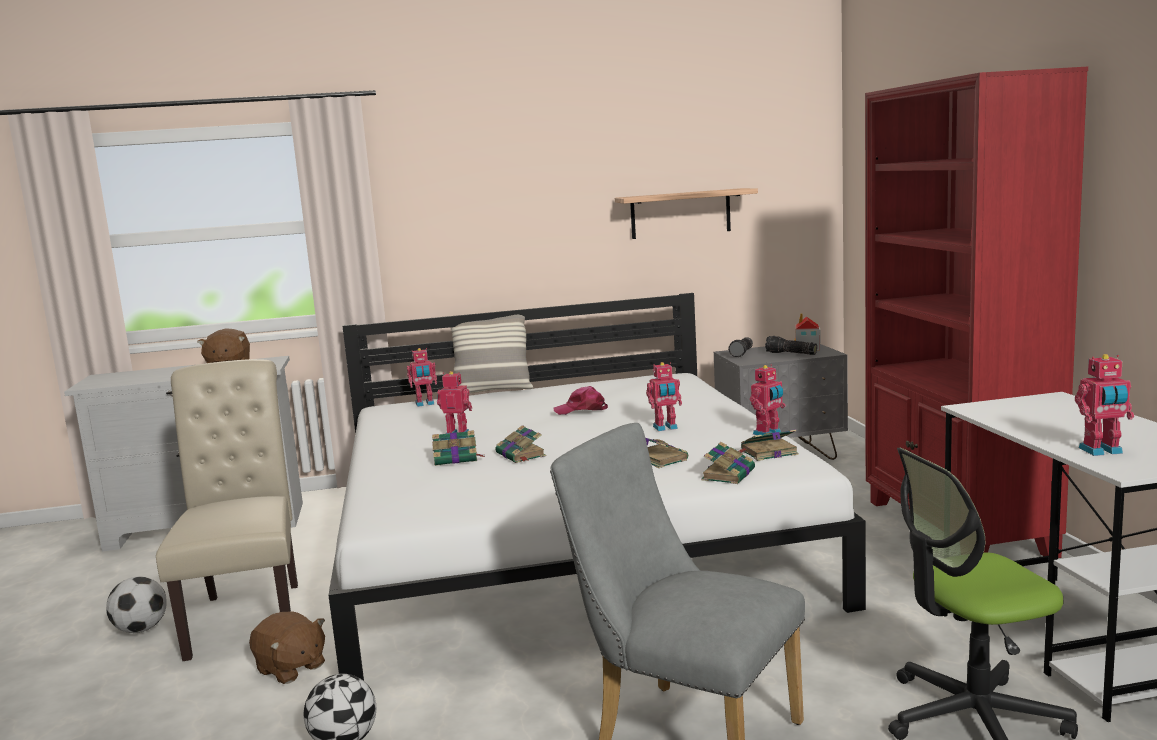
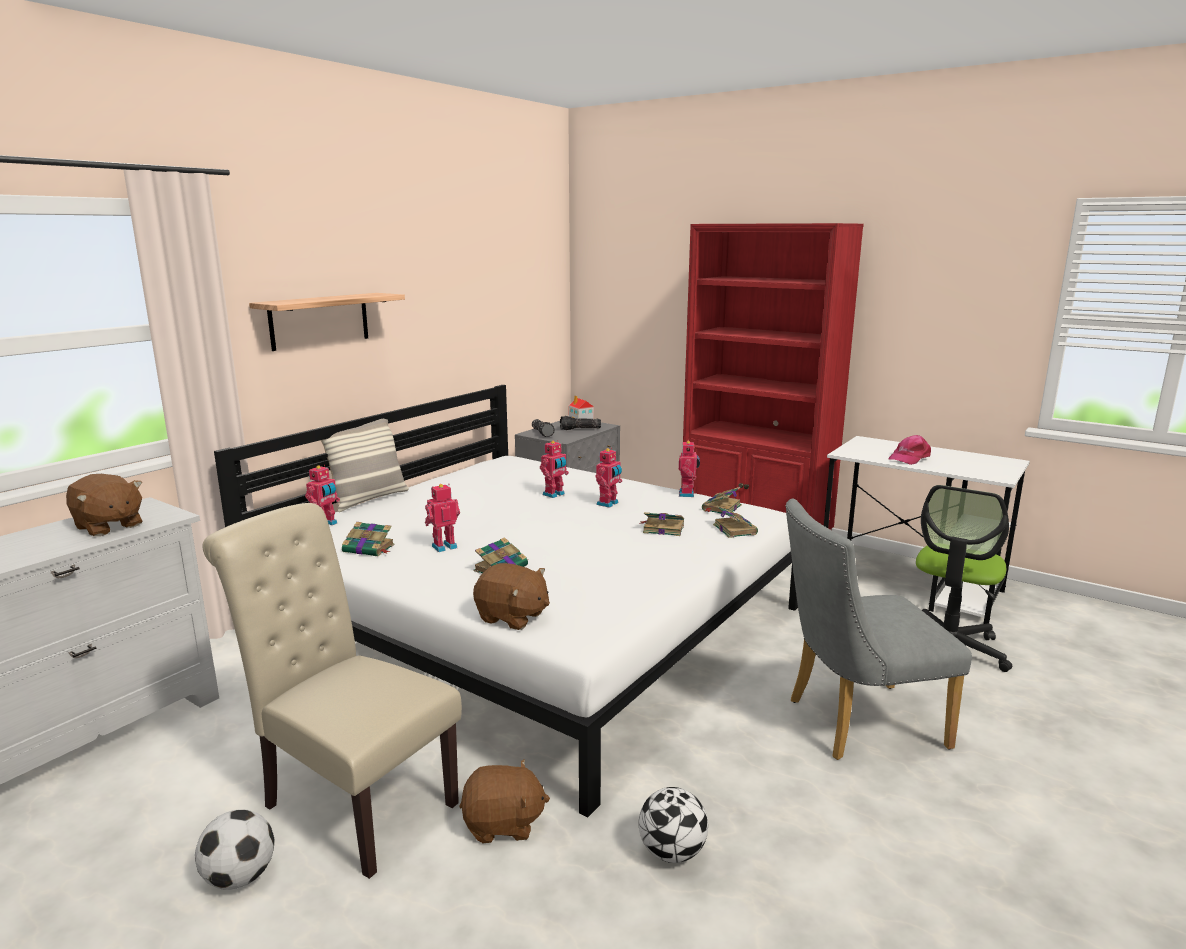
camera: 45 degrees left, 5 degrees up
book [495,425,546,463] -> book moved to [342,522,395,556]
pink cap [553,386,608,415] -> pink cap moved to [888,435,931,465]
shelf [615,188,758,239] -> shelf moved to [249,293,405,351]
toy robot [1075,354,1134,456] -> toy robot moved to [540,440,569,498]
none -> brown plush toy [473,563,550,630]

